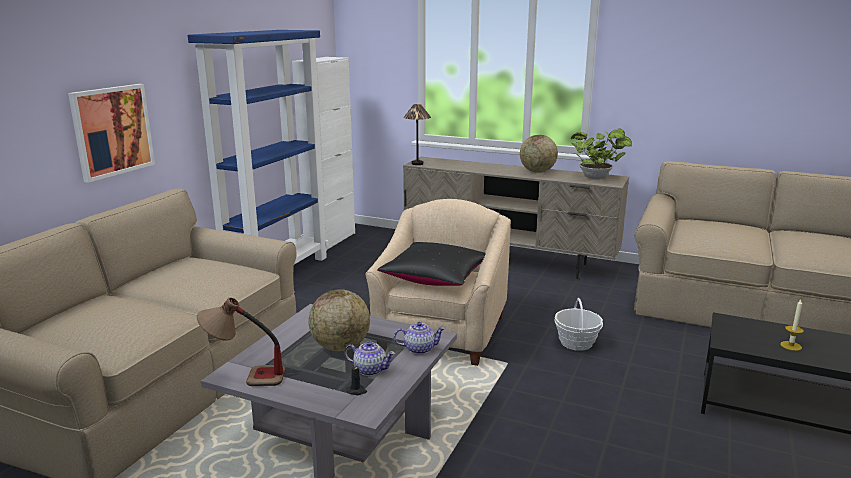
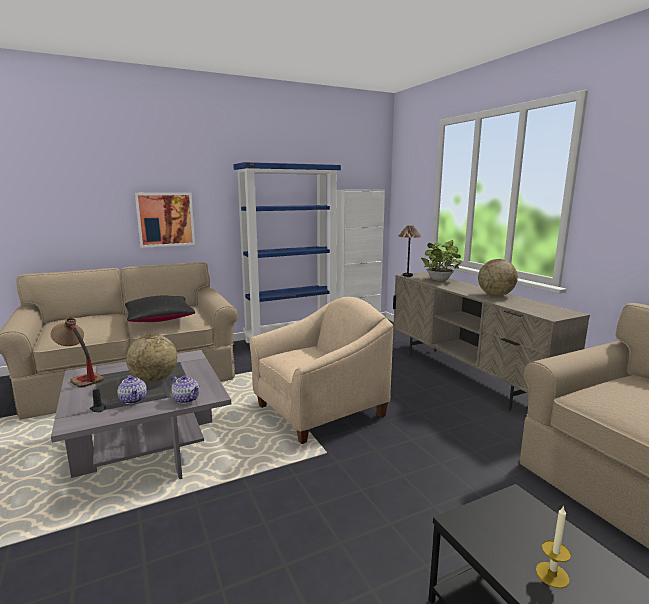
camera: 40 degrees right, 5 degrees down
black pillow [377,242,486,286] -> black pillow moved to [125,295,195,322]
basket [554,298,603,351] -> none
potted plant [571,129,632,179] -> potted plant moved to [421,240,462,281]

